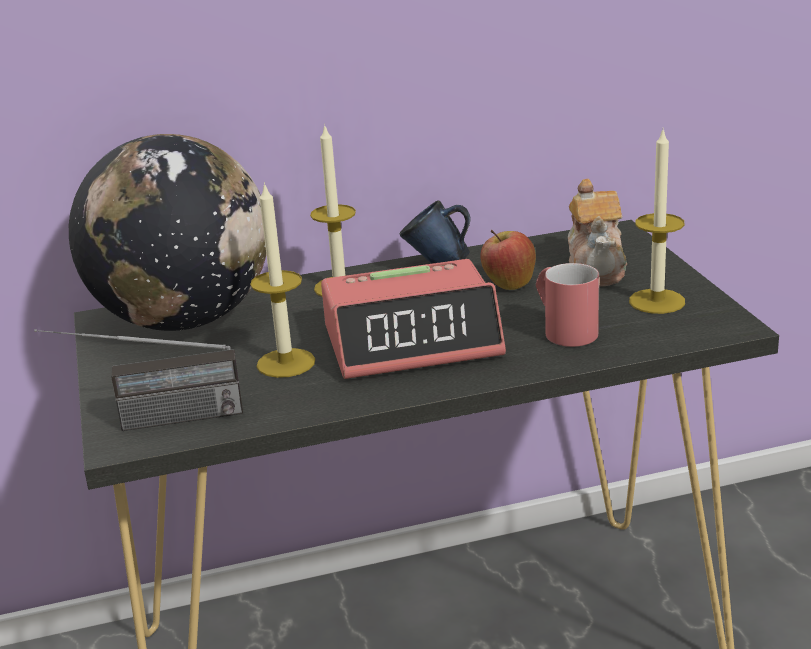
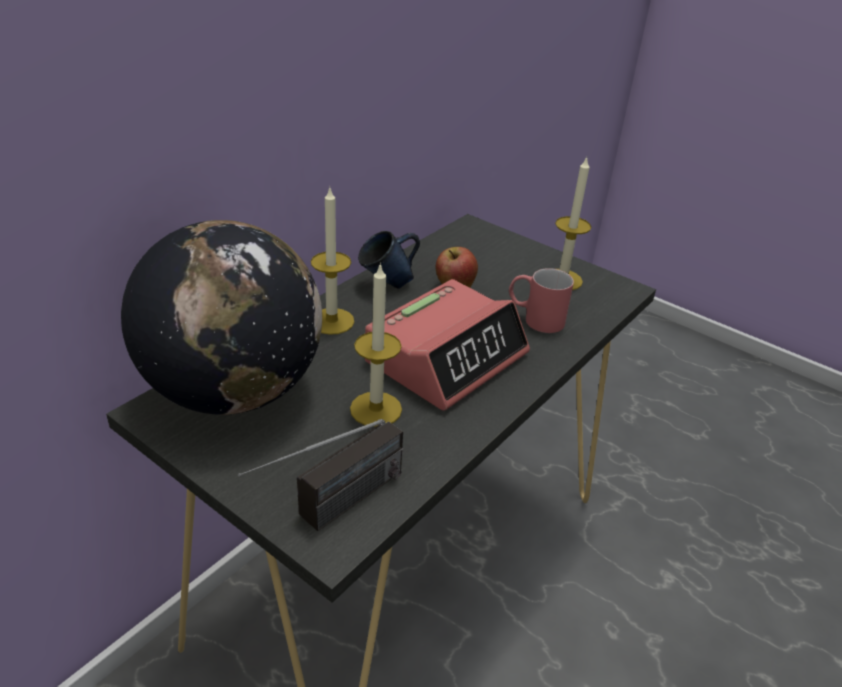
camera: 40 degrees left, 10 degrees up
teapot [568,179,627,287] -> none

